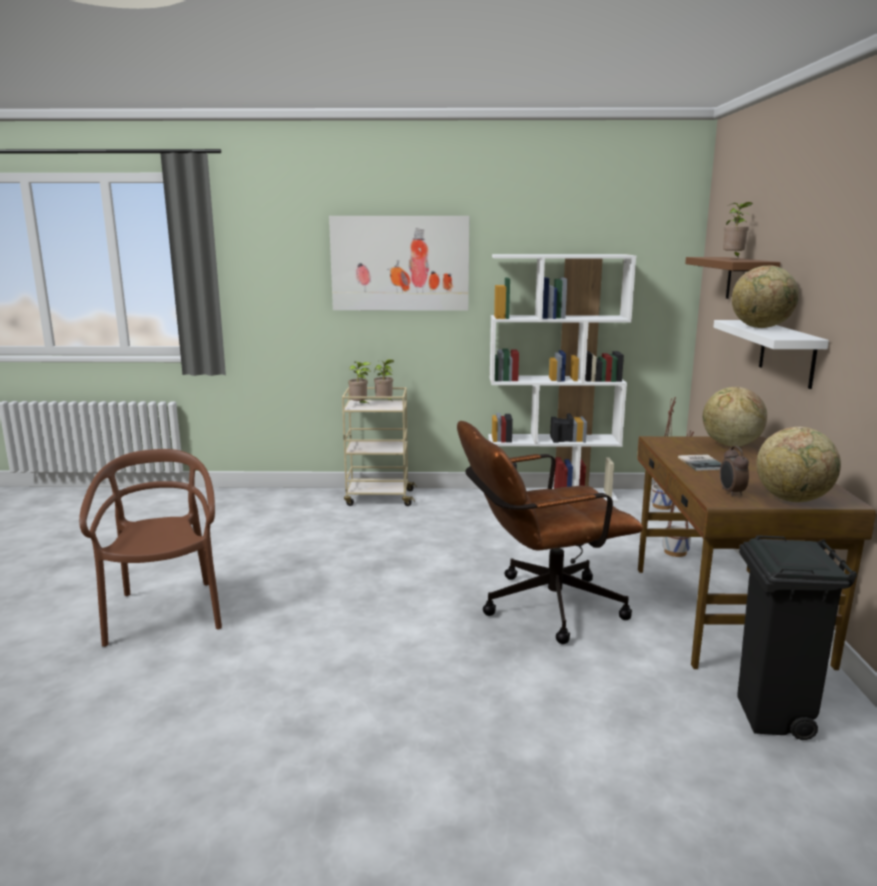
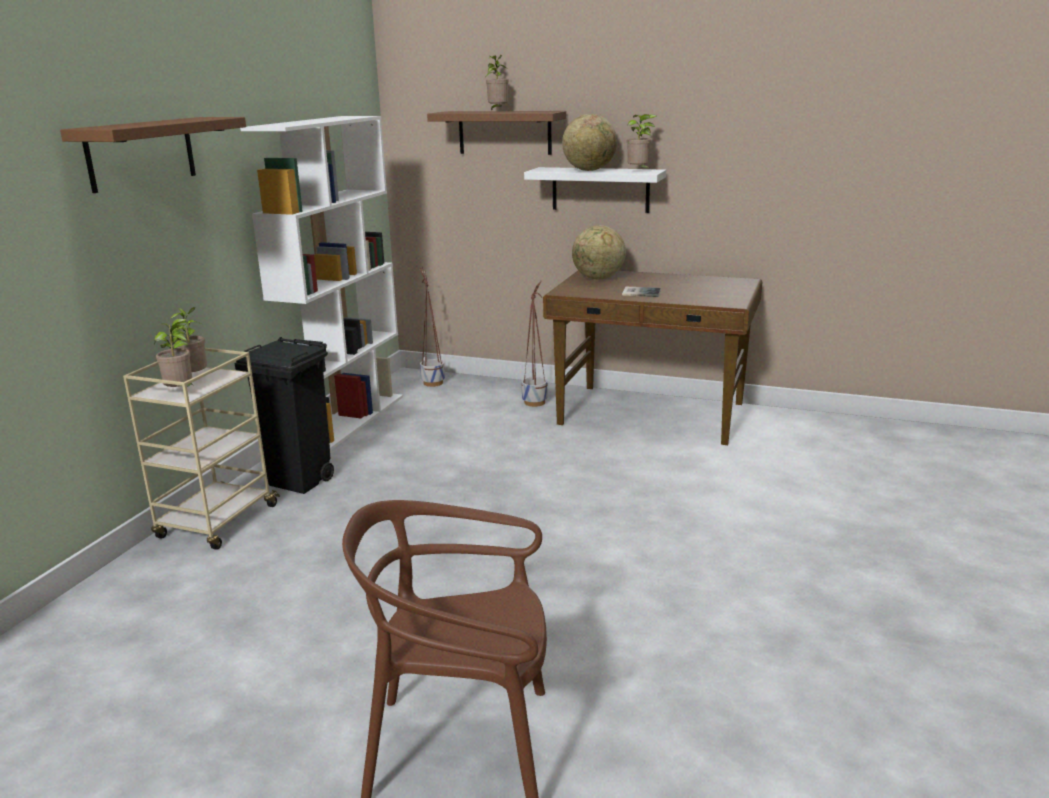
camera: 70 degrees left, 5 degrees up
picture [329,216,469,311] -> brown shelf [60,117,246,193]
brown office chair [457,421,643,644] -> none
alarm clock [720,446,749,497] -> none
black trash can [737,535,857,740] -> black trash can moved to [234,337,334,494]
globe [756,427,841,502] -> none
none -> potted plant [627,114,657,171]

